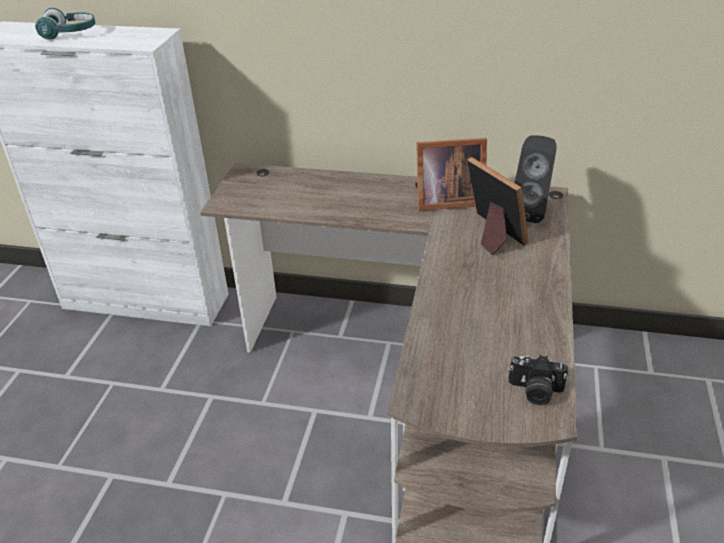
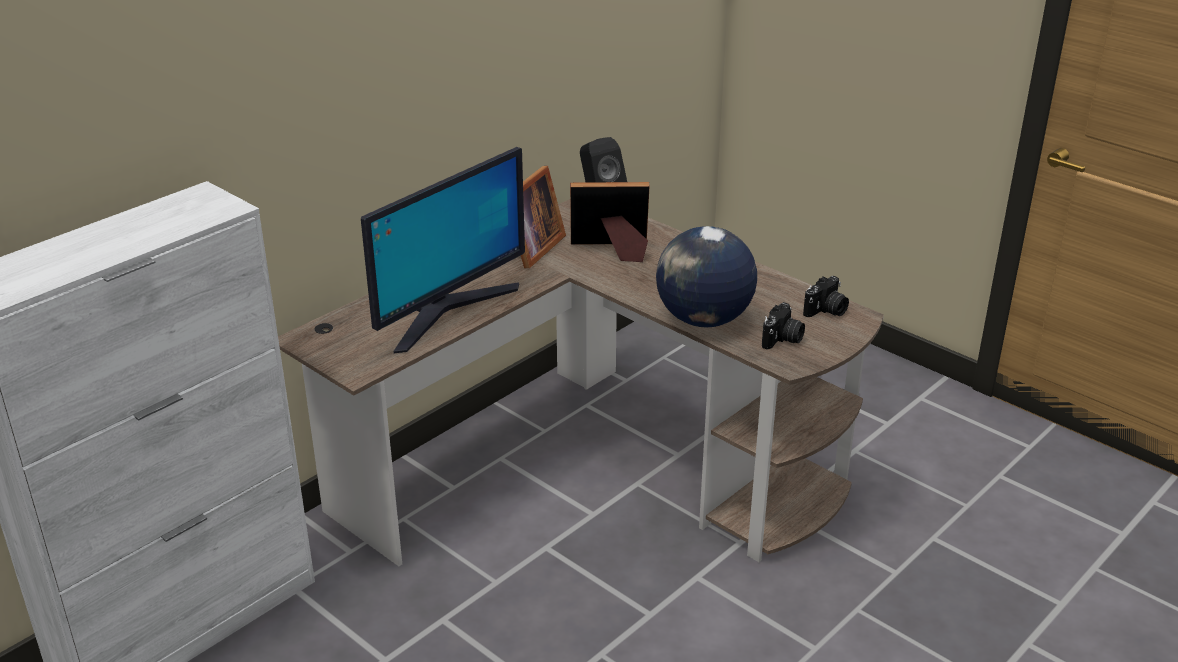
camera: 60 degrees left, 5 degrees down
turquoise headphones [35,8,96,40] -> none
none -> monitor [361,147,525,353]
none -> globe [656,226,757,327]
none -> camera [762,302,805,350]

